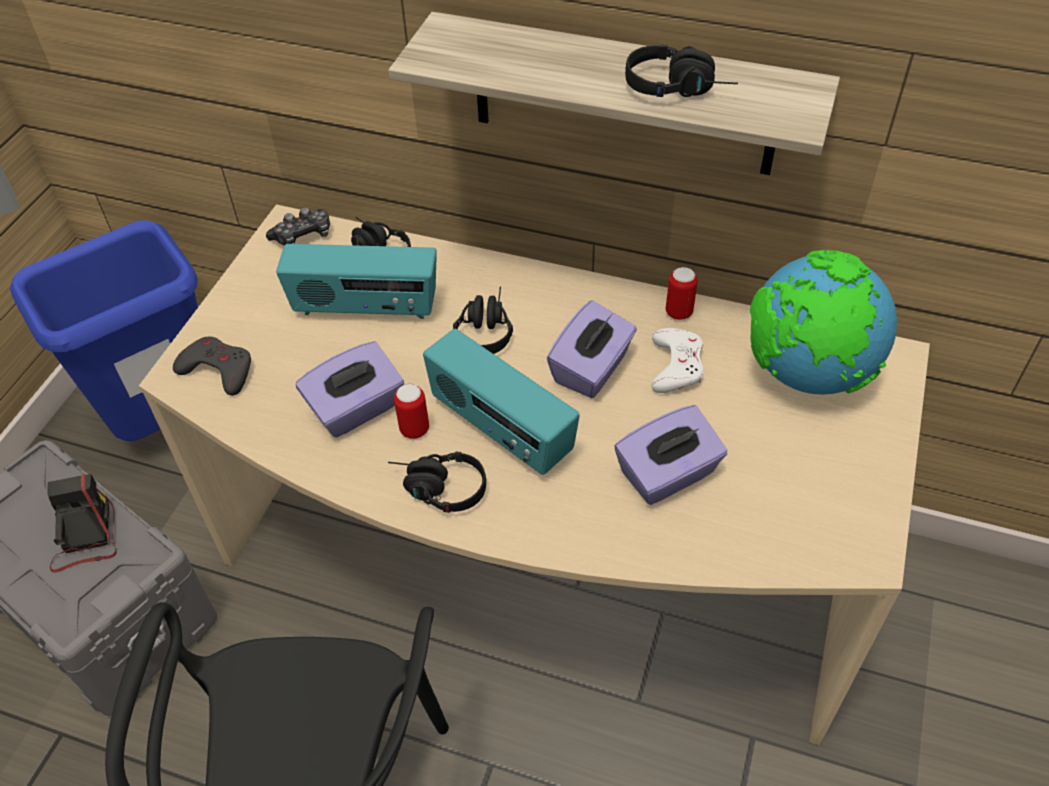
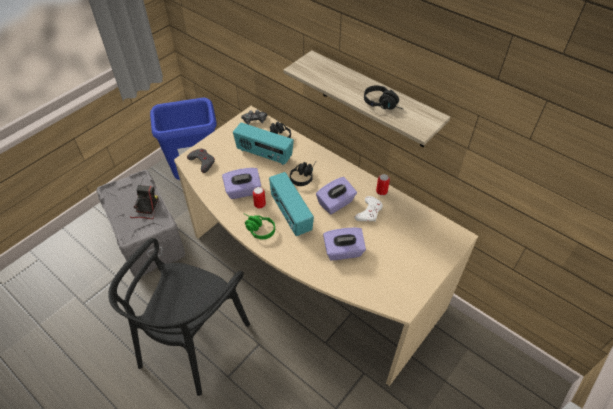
camera: 20 degrees right, 0 degrees up
black headphones [388,451,486,513] -> green headphones [243,213,275,239]
globe [750,250,897,395] -> none

